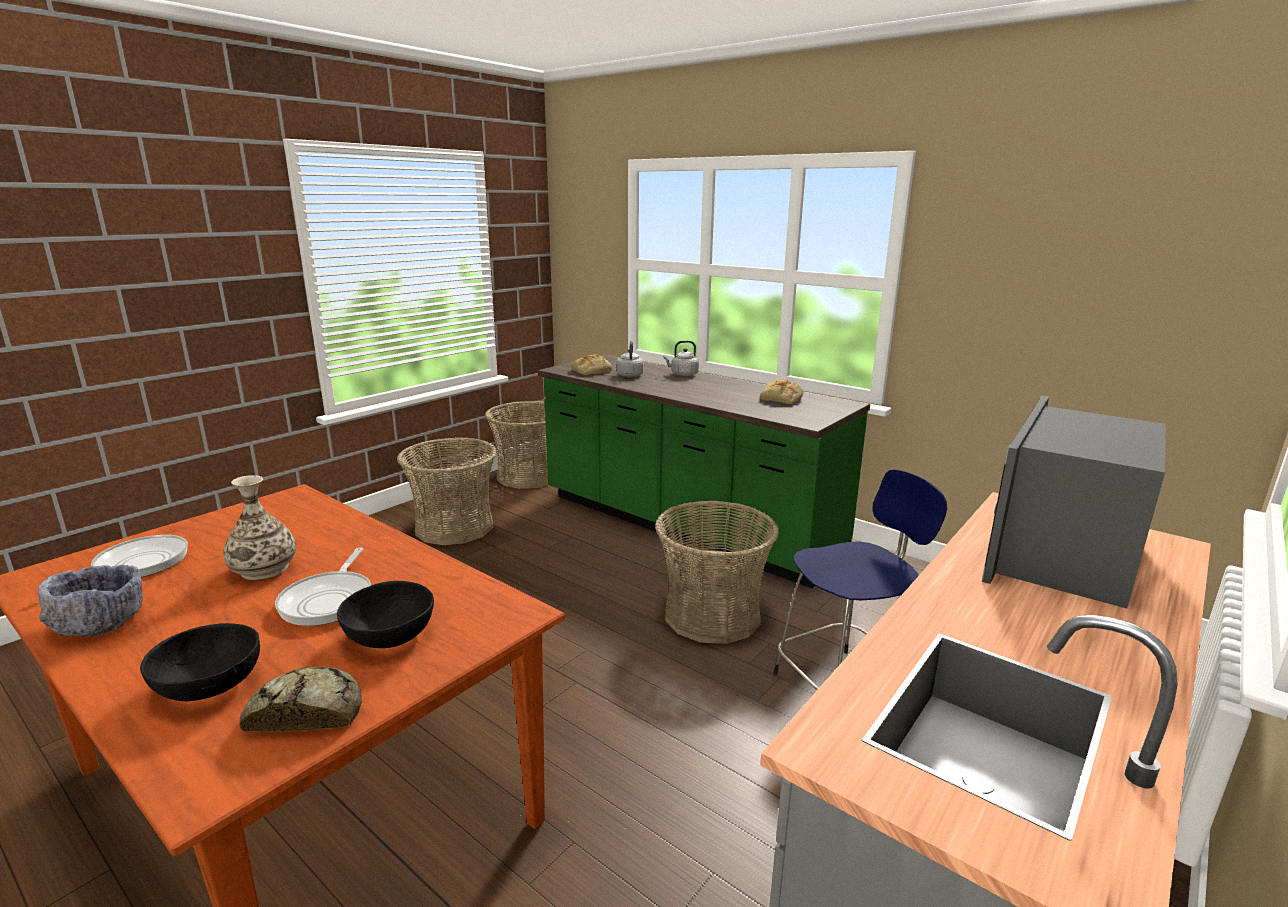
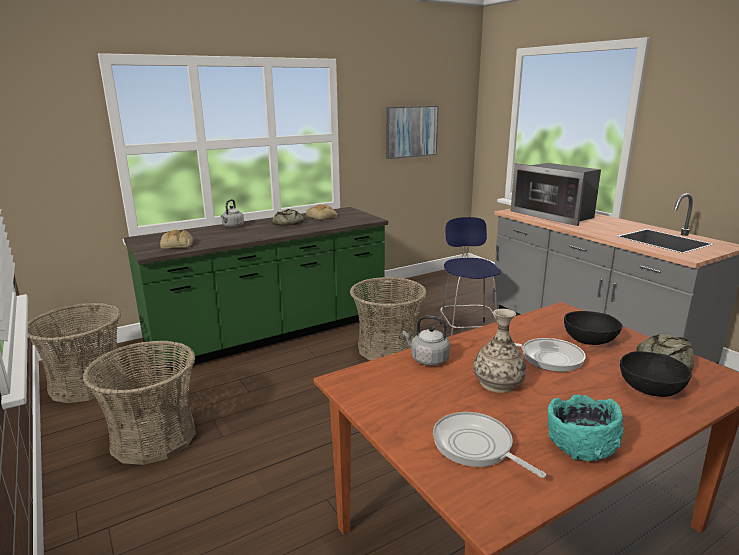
camera: 70 degrees left, 0 degrees up
grey bowl [38,565,143,637] -> turquoise bowl [548,395,624,461]
grey kettle [616,341,644,377] -> grey kettle moved to [403,316,450,366]
none -> bread [272,209,304,226]
none -> picture [386,106,438,159]

